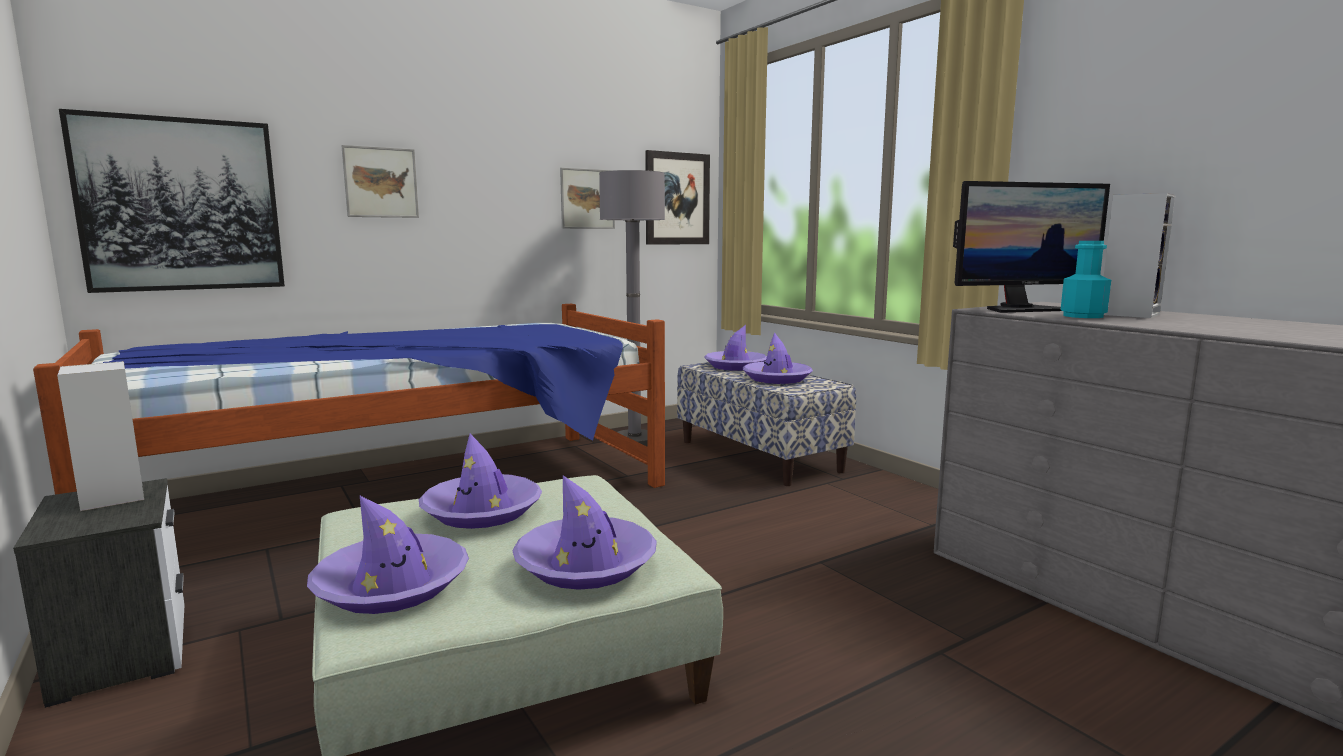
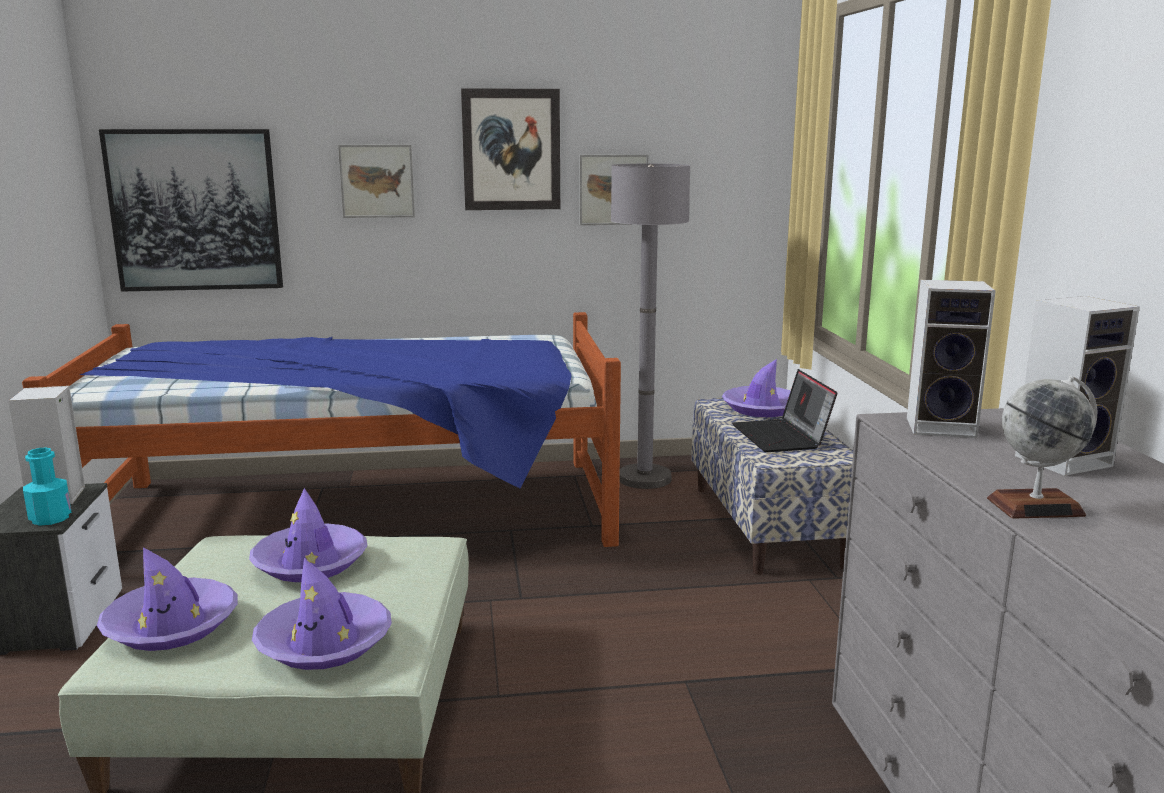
camera: 25 degrees right, 5 degrees up
picture [645,150,710,245] -> picture moved to [461,88,560,210]
purple hat [743,332,813,384] -> laptop [732,369,838,452]
monitor [953,181,1110,313] -> speaker [907,279,996,438]
turquoise bottle [1061,241,1111,318] -> turquoise bottle moved to [23,447,71,526]
none -> globe [987,375,1097,519]

